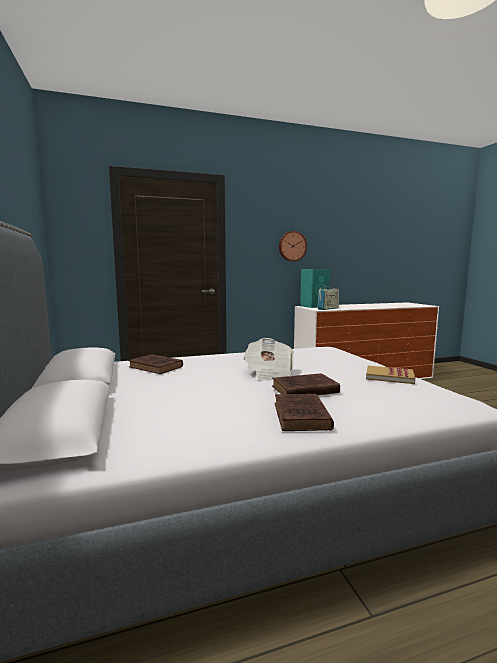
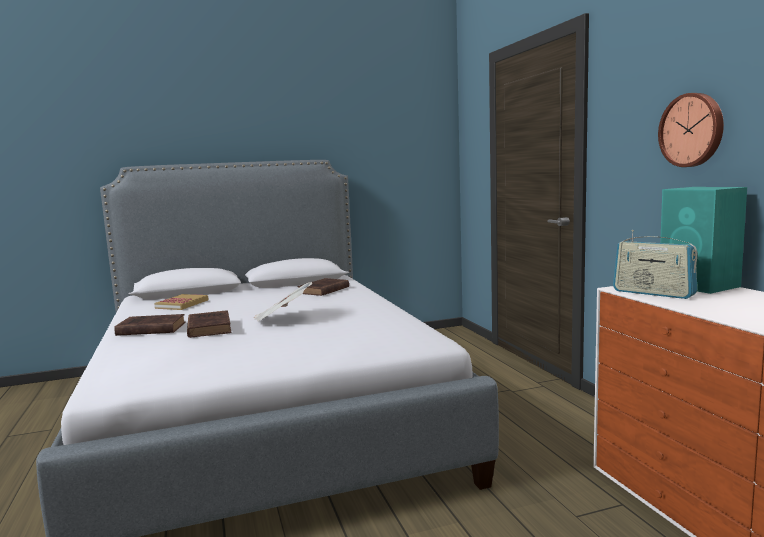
camera: 90 degrees right, 0 degrees up
book [366,366,415,384] -> book moved to [154,294,209,310]

